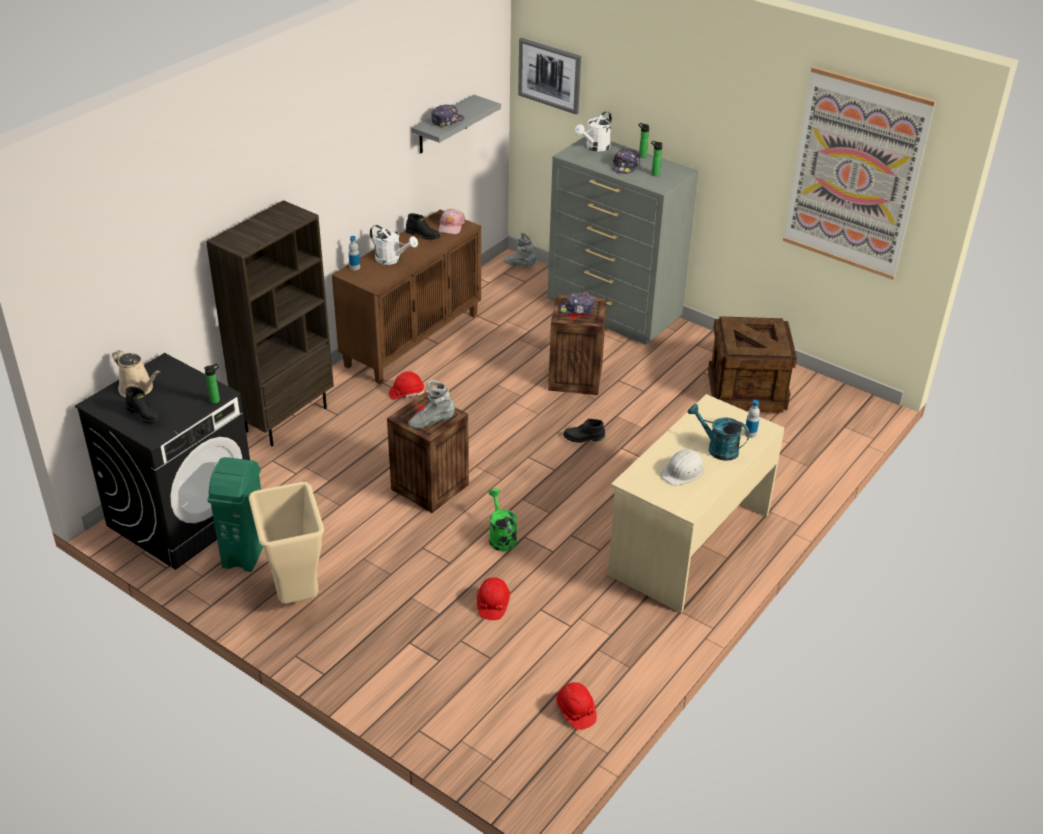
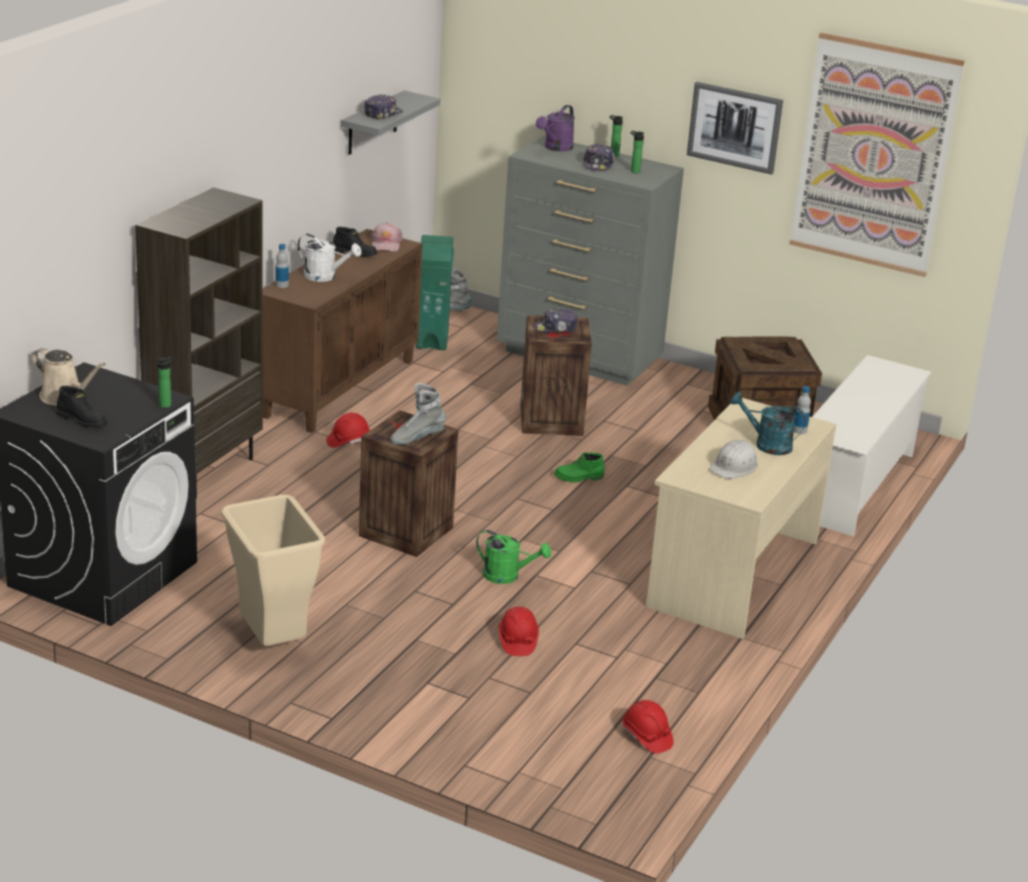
camera: 10 degrees left, 10 degrees down
green trash can [207,457,263,572] -> green trash can moved to [416,235,454,350]
green watering can [488,488,517,551] -> green watering can turned 135 degrees clockwise [476,530,551,584]
picture [518,38,581,115] -> picture moved to [687,82,783,175]
black boot [563,419,605,443] -> green boot [554,452,605,482]
white watering can [575,111,612,151] -> purple watering can [536,105,575,152]
none -> white shoe rack [812,355,931,536]

